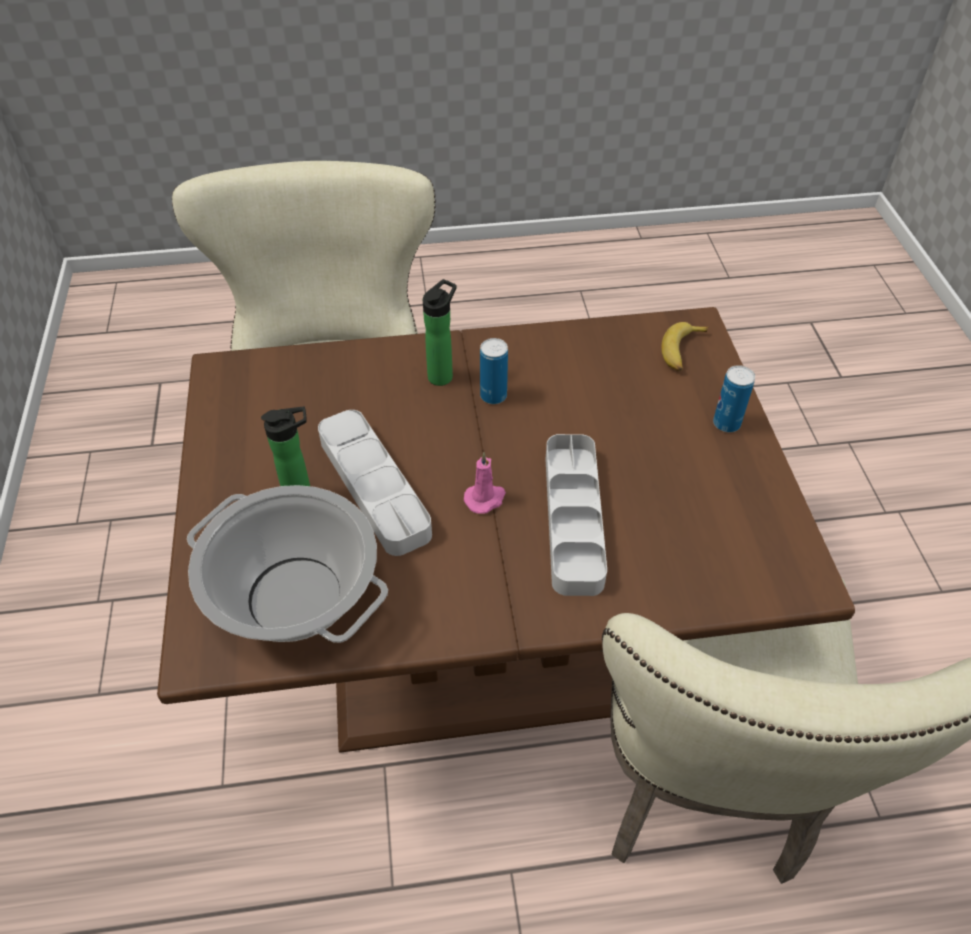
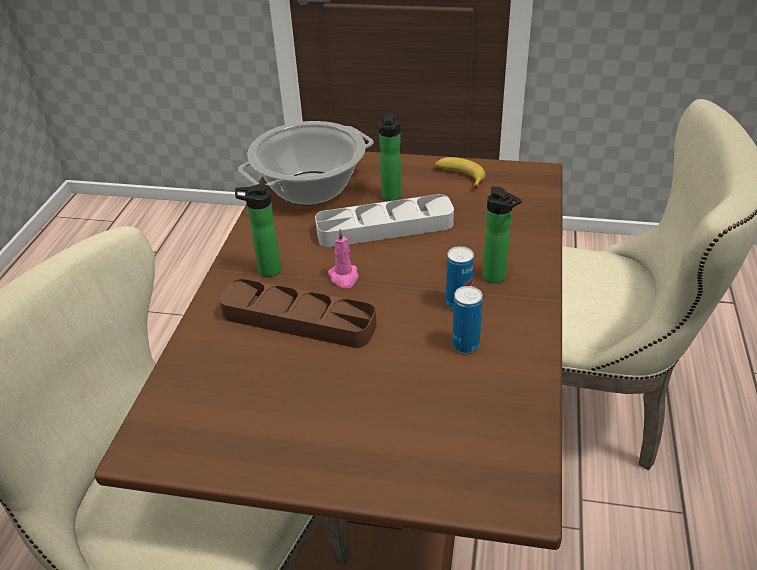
camera: 110 degrees right, 10 degrees down
grey tray [545,434,607,596] -> brown tray [219,279,377,348]
banana [661,322,708,371] -> banana moved to [435,157,486,189]
can [713,365,755,432] -> can moved to [452,286,483,353]
none -> bottle [235,184,281,277]

